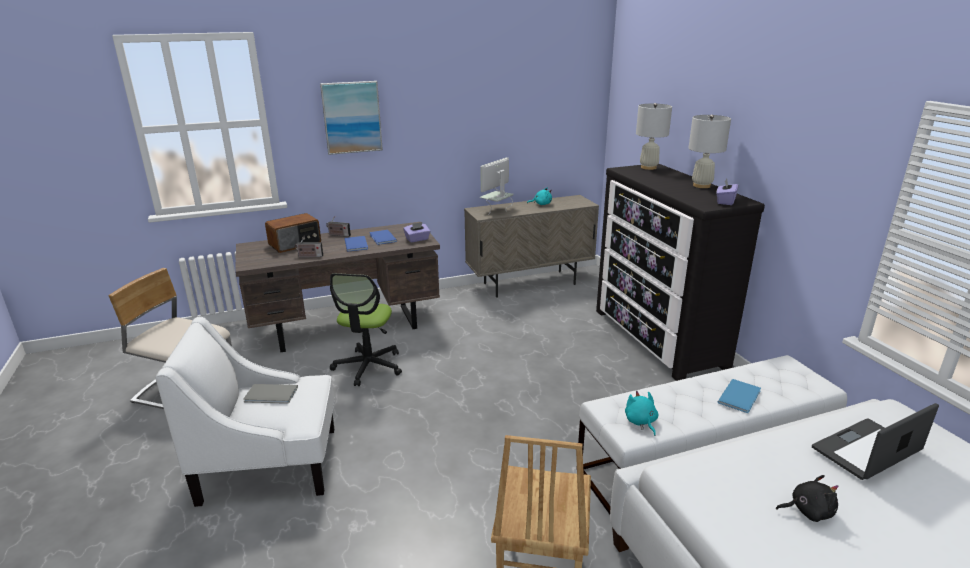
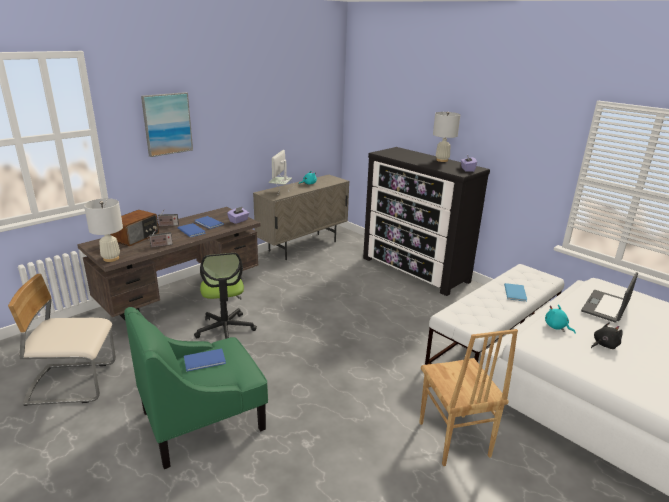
camera: 25 degrees left, 0 degrees up
white armchair [155,317,335,507] -> green armchair [124,307,268,469]
grey book [243,384,298,404] -> blue book [184,349,226,371]
turquoise plush toy [625,391,658,436] -> turquoise plush toy moved to [545,304,576,334]
white table lamp [636,103,672,170] -> white table lamp moved to [84,198,123,262]

